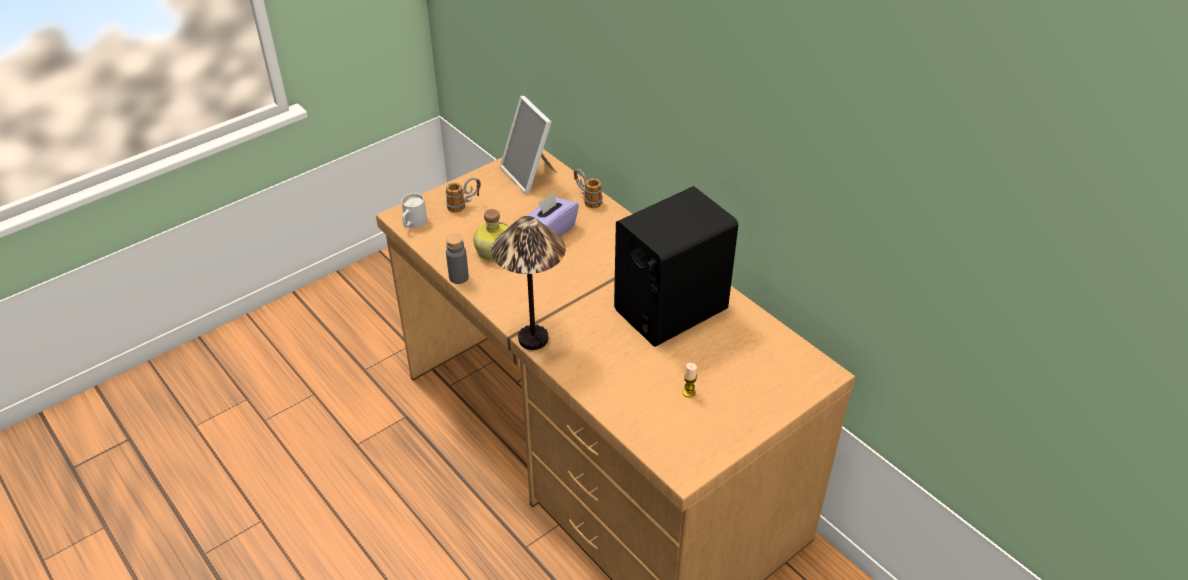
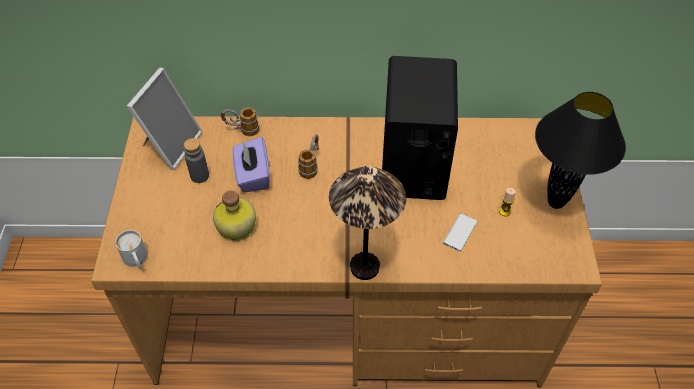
camera: 50 degrees left, 10 degrees up
mug [446,177,481,213] -> mug moved to [298,134,319,179]
grey bottle [446,234,469,284] -> grey bottle moved to [184,138,209,183]
picture frame [500,96,557,194] -> picture frame turned 75 degrees counterclockwise [127,67,202,170]
none -> phone [443,213,477,251]
none -> black table lamp [535,92,626,209]

